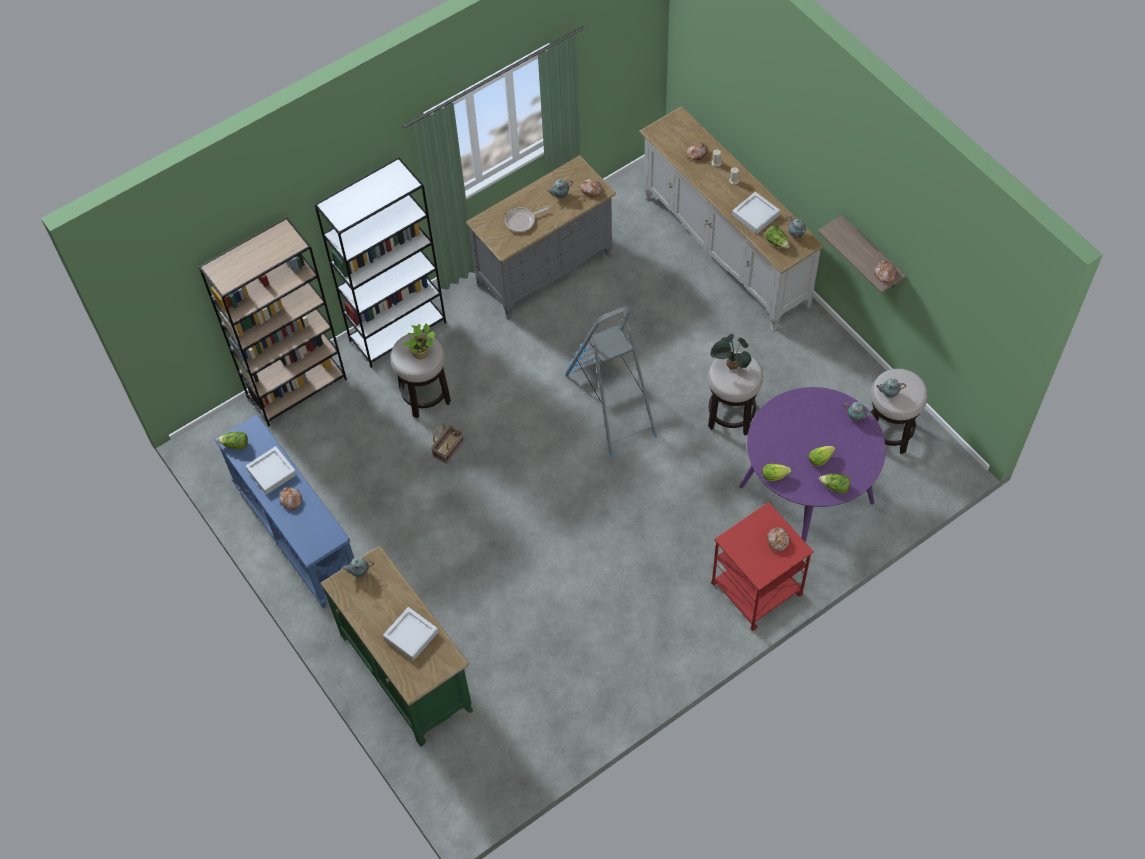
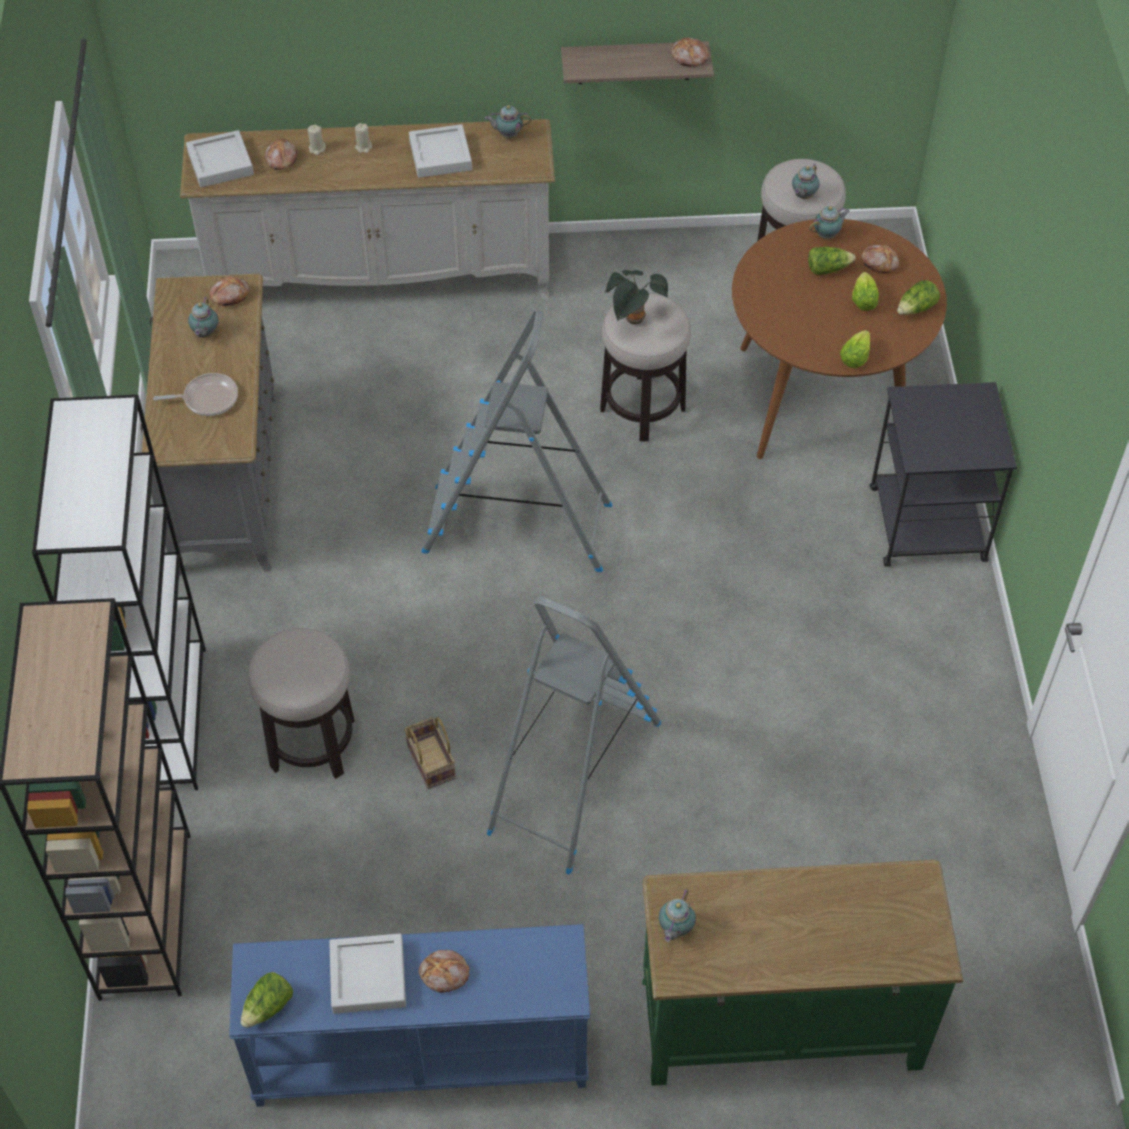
camera: 60 degrees left, 5 degrees down
grey tray [383,607,439,661] -> grey tray moved to [186,130,254,187]
potted plant [403,324,436,360] -> none
frying pan [505,207,549,232] -> frying pan turned 105 degrees counterclockwise [153,373,238,416]
red cart [711,502,814,631] -> black cart [869,382,1017,567]
purple dining table [739,387,886,542] -> brown dining table [732,219,947,459]
lettuce [765,225,790,249] -> lettuce moved to [808,247,856,275]
bread [767,527,790,552] -> bread moved to [862,245,899,273]
none -> grey step ladder [487,596,661,875]

